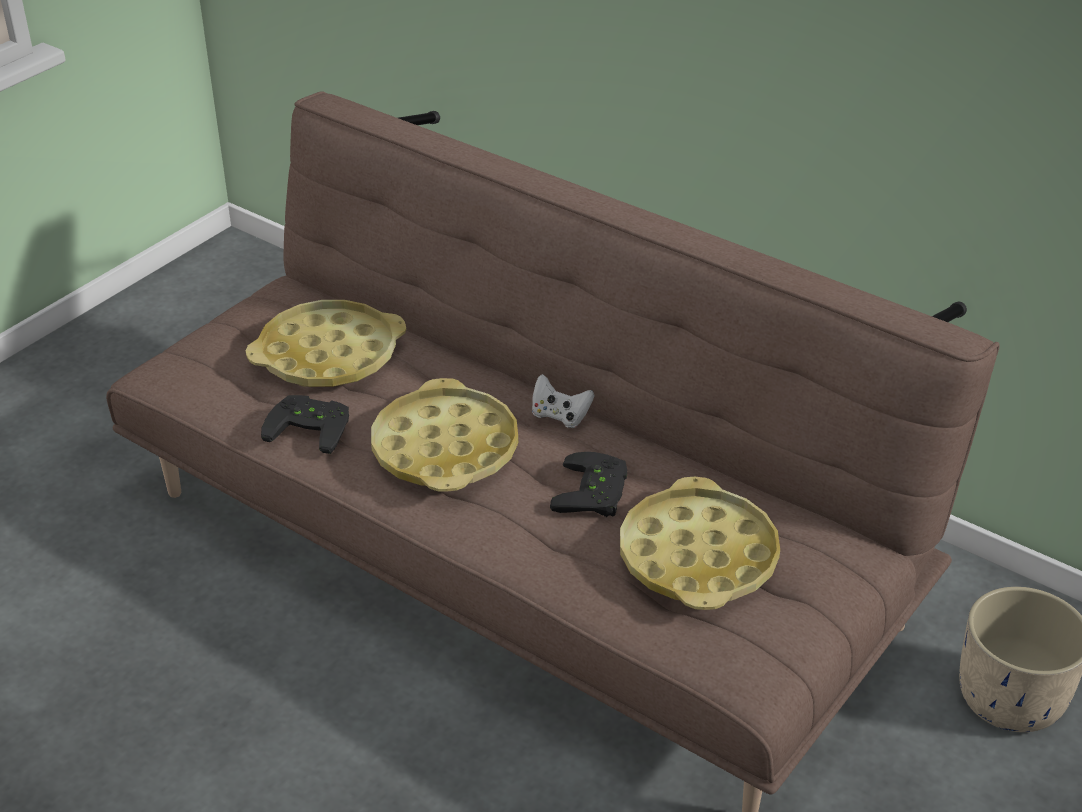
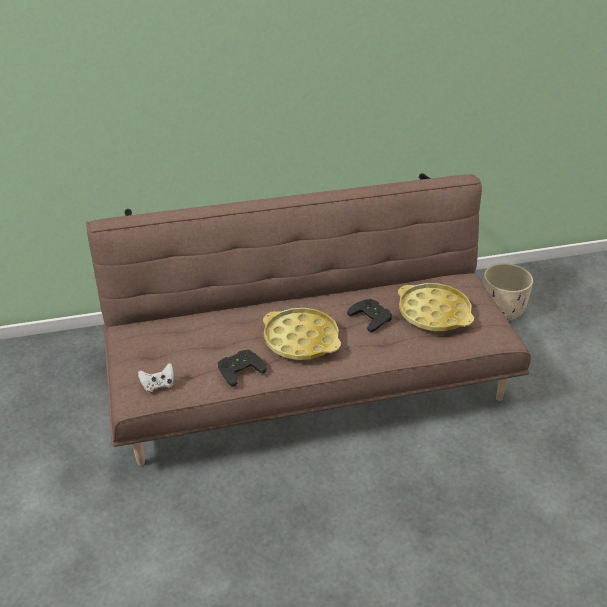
camera: 50 degrees left, 0 degrees up
yellow tray [245,300,406,387] -> none
white game controller [532,374,594,428] -> white game controller moved to [138,363,174,392]

